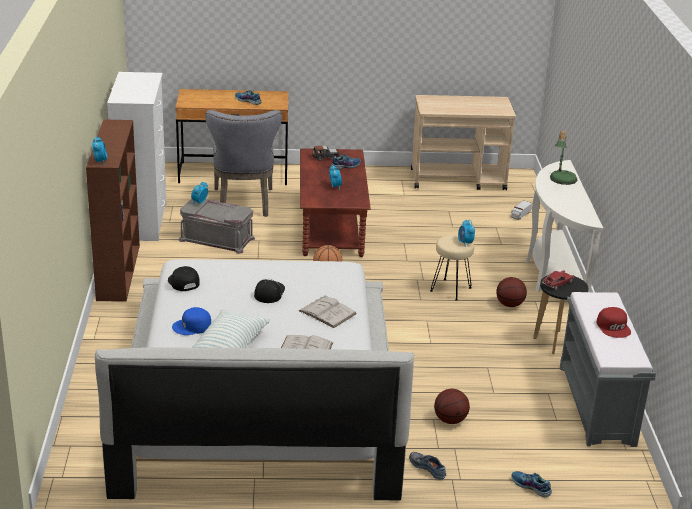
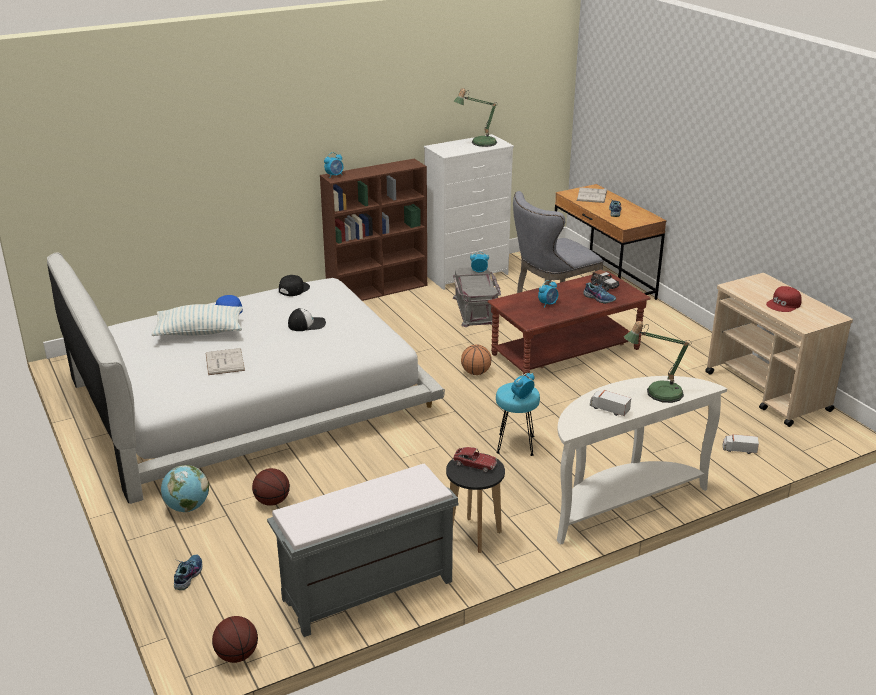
camera: 65 degrees right, 0 degrees up
white book [299,296,357,328] -> white book moved to [577,188,607,203]
shoe [409,452,446,480] -> globe [161,465,209,512]
beige stool [430,235,474,301] -> turquoise stool [496,383,540,456]
basketball [496,277,527,307] -> basketball moved to [212,616,258,663]
red cap [597,307,631,338] -> red cap moved to [766,286,802,312]
none -> table lamp [454,88,498,147]
none -> toy truck [590,390,631,416]

